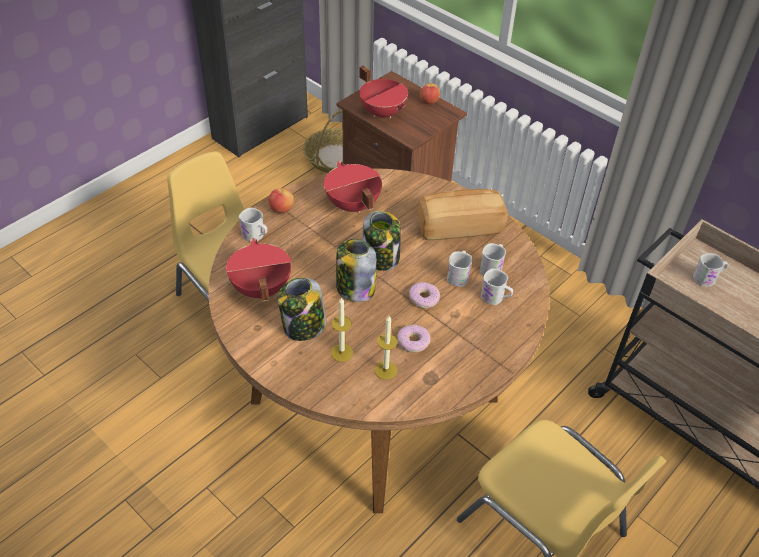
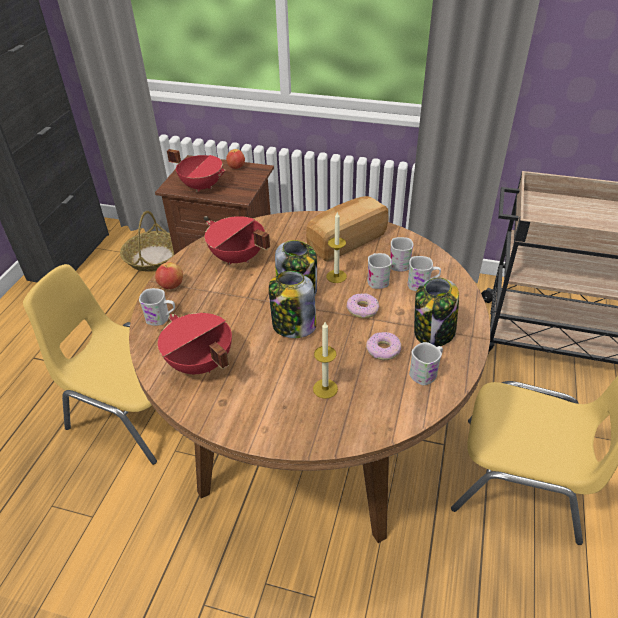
camera: 25 degrees left, 5 degrees down
jar [278,278,326,341] -> jar moved to [414,278,459,347]
candle [375,316,398,380] -> candle moved to [326,211,347,283]
white mug [693,253,728,287] -> white mug moved to [409,342,443,385]

